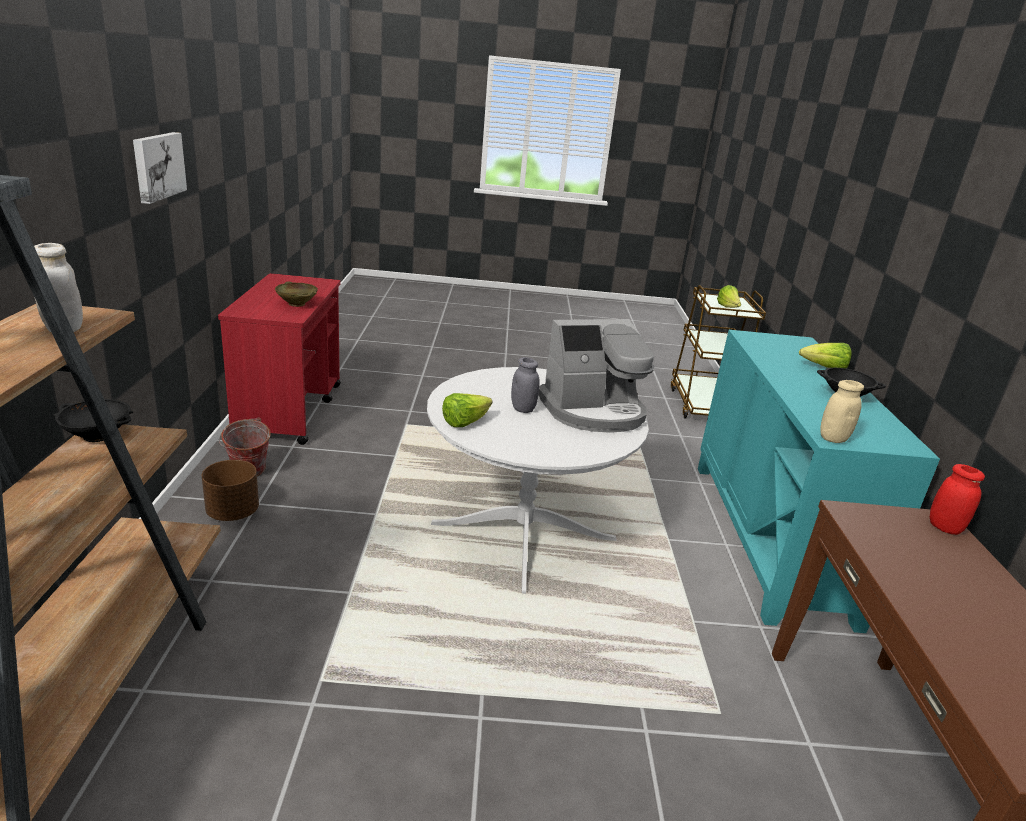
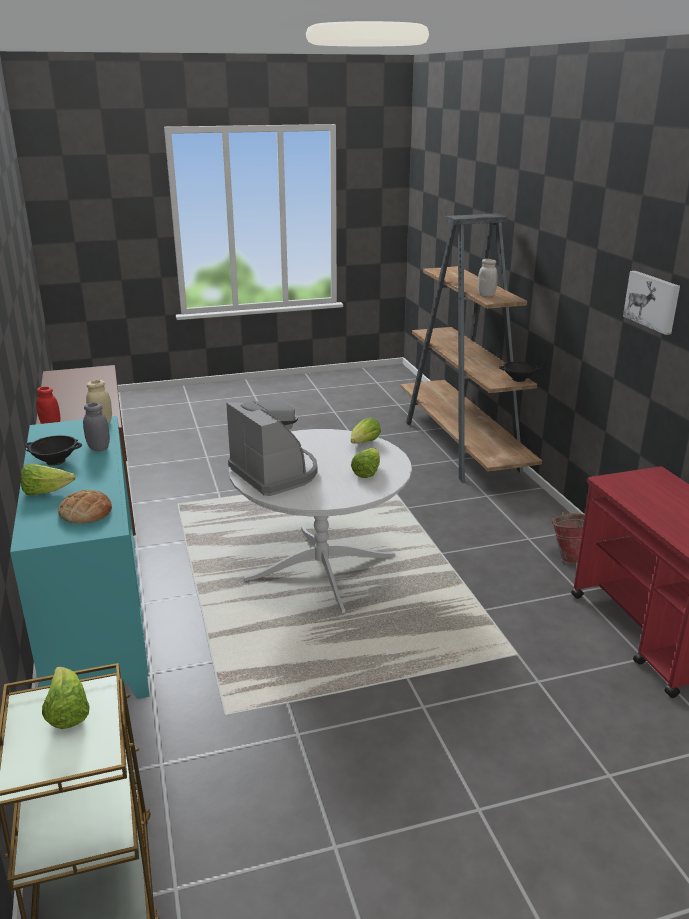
camera: 165 degrees right, 0 degrees up
brown planter [202,460,259,521] -> none
beige bowl [275,282,318,307] -> none
grey jar [511,357,540,413] -> grey jar moved to [83,403,110,451]
coffee machine [538,319,654,433] -> coffee machine turned 90 degrees clockwise [226,401,318,496]
none -> bread [58,490,112,523]
none -> lettuce [351,448,380,478]

